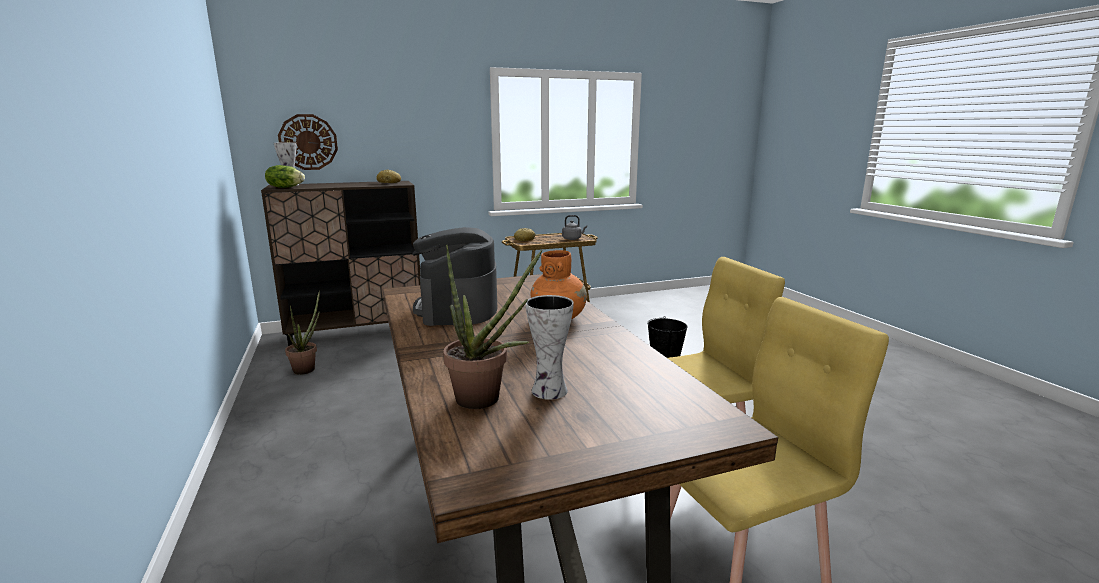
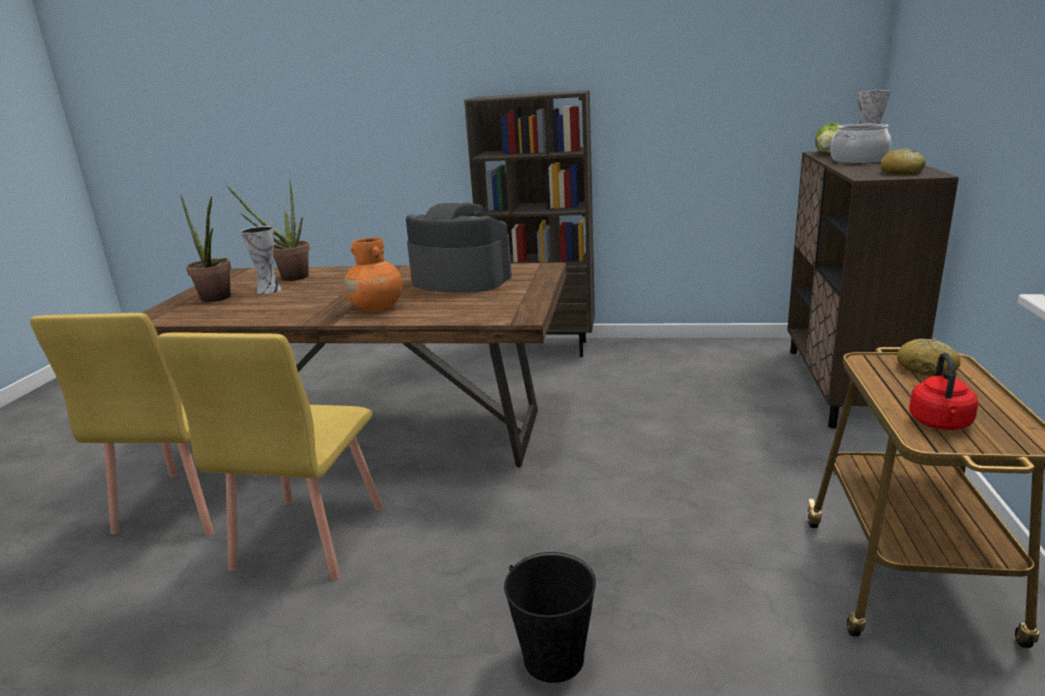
camera: 120 degrees right, 5 degrees up
wall clock [278,114,338,170] -> none
potted plant [285,290,320,375] -> potted plant moved to [180,195,231,302]
grey kettle [562,215,587,240] -> red kettle [909,353,979,430]
none -> brown bookcase [464,90,595,357]
none -> cooking pot [830,124,891,164]

